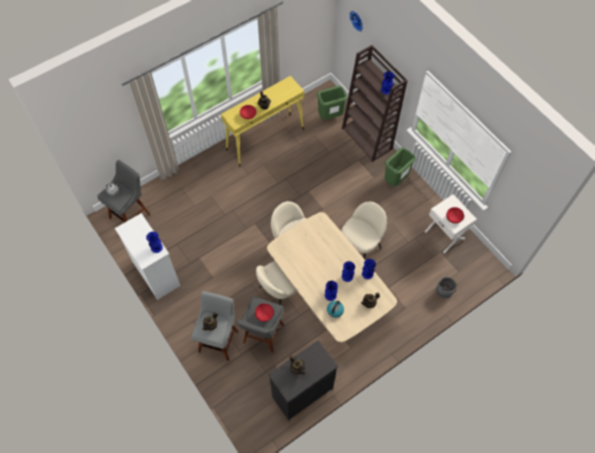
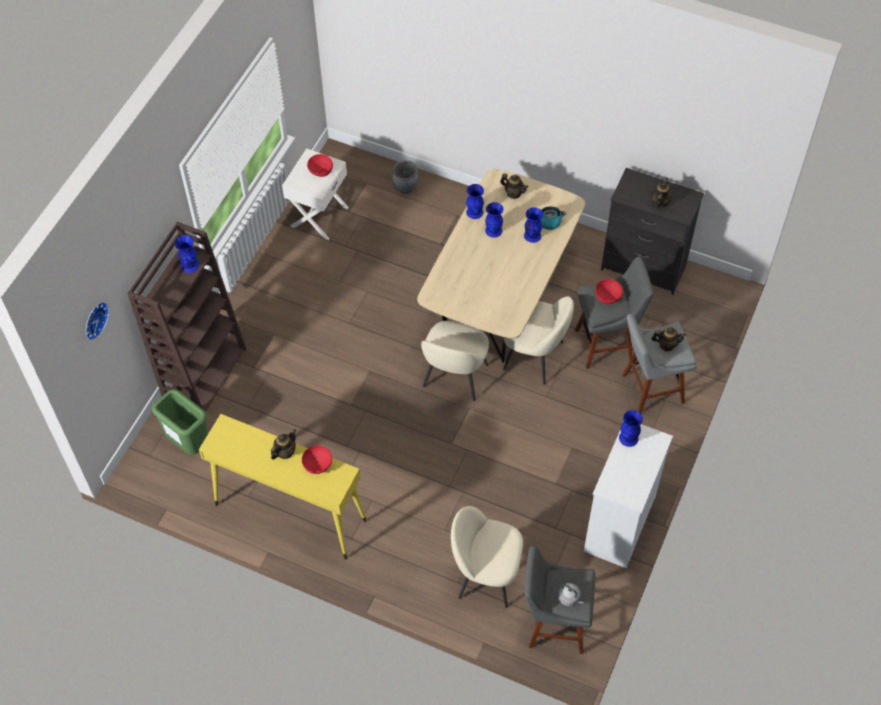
camera: 120 degrees left, 5 degrees down
beige chair [341,201,387,259] -> beige chair moved to [451,506,523,608]
green trash can [385,148,416,186] -> none

